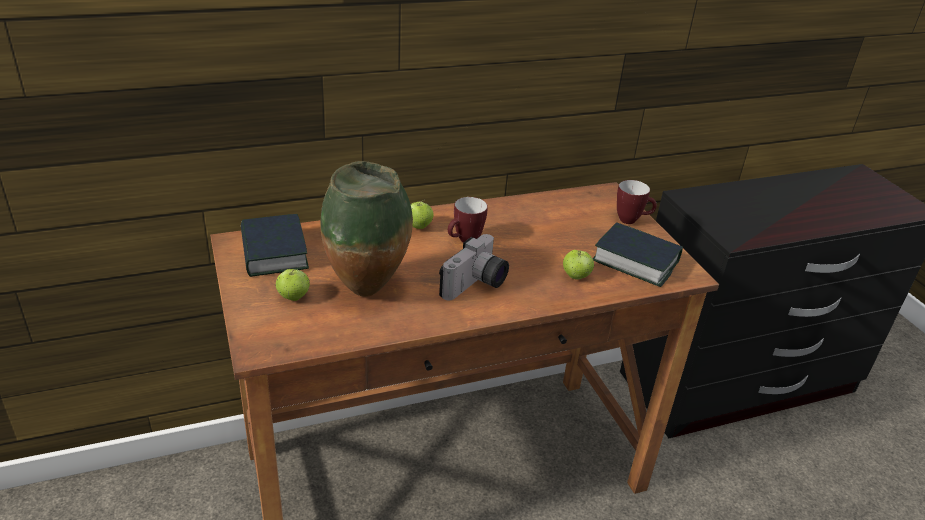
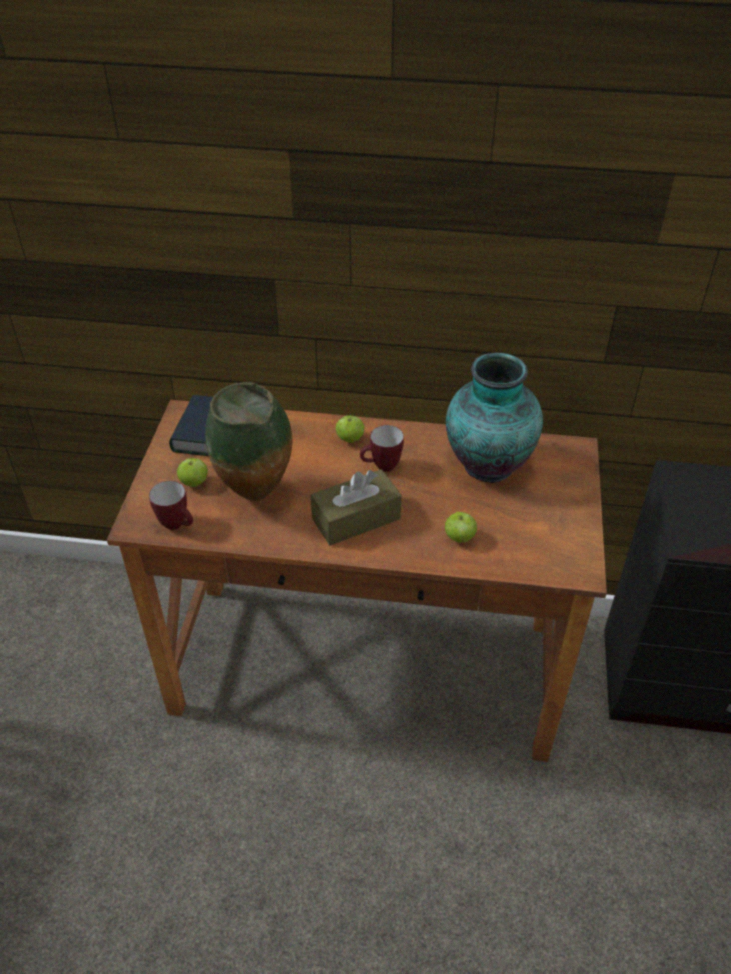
camera: 30 degrees right, 10 degrees up
camera [439,234,509,300] -> brown tissue box [311,469,401,546]
book [593,222,683,287] -> none
mug [617,180,657,224] -> mug moved to [149,481,193,530]
none -> vase [446,352,543,483]

